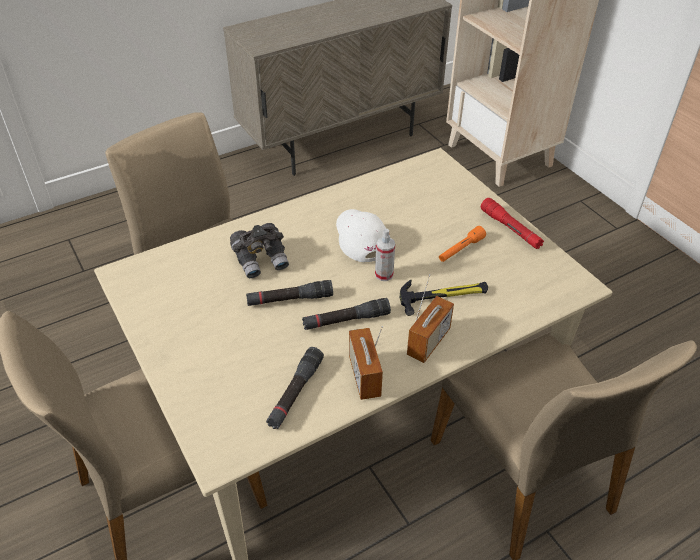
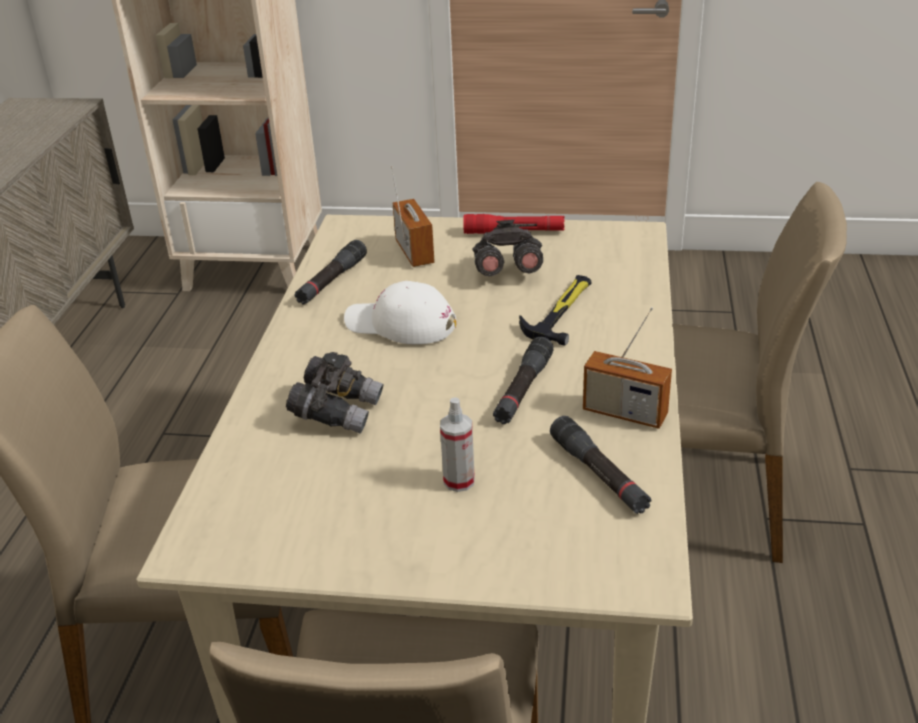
camera: 50 degrees left, 10 degrees down
black flashlight [246,280,333,306] -> black flashlight moved to [295,240,367,305]
spray bottle [375,229,395,281] -> spray bottle moved to [440,397,475,492]
radio [407,274,454,363] -> radio moved to [391,166,435,267]
orange flashlight [439,226,486,262] -> grey binoculars [472,220,543,276]

